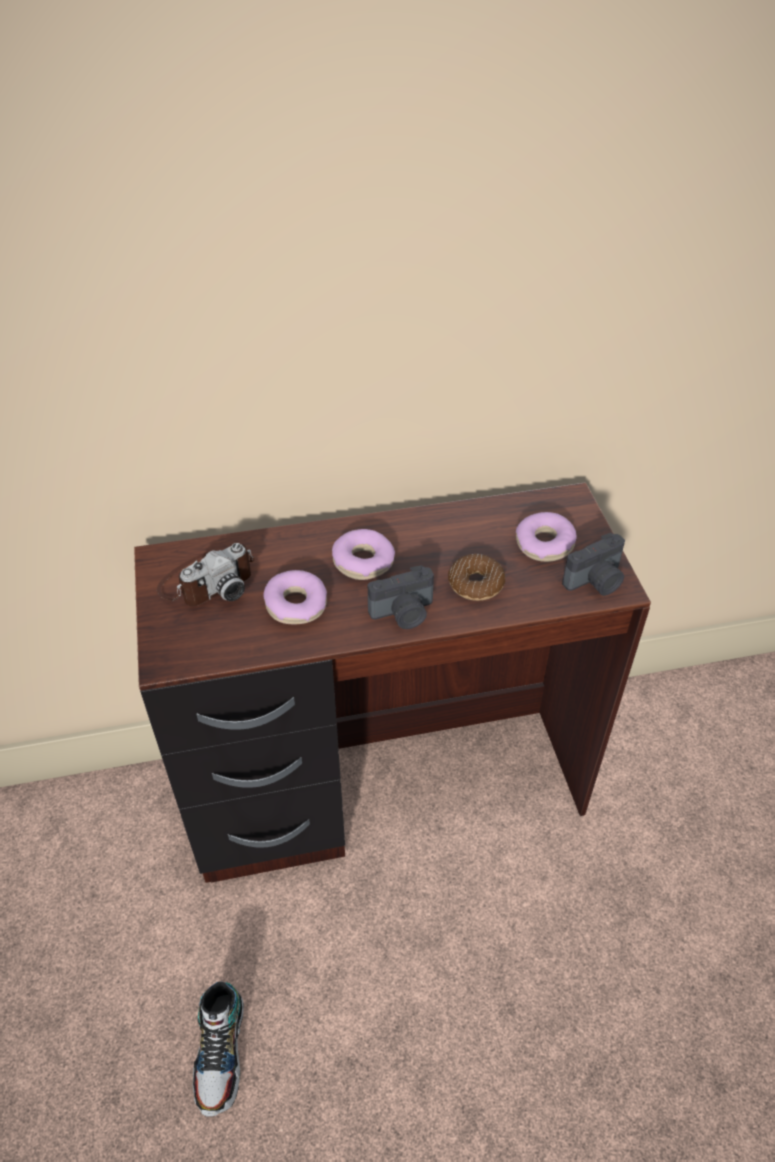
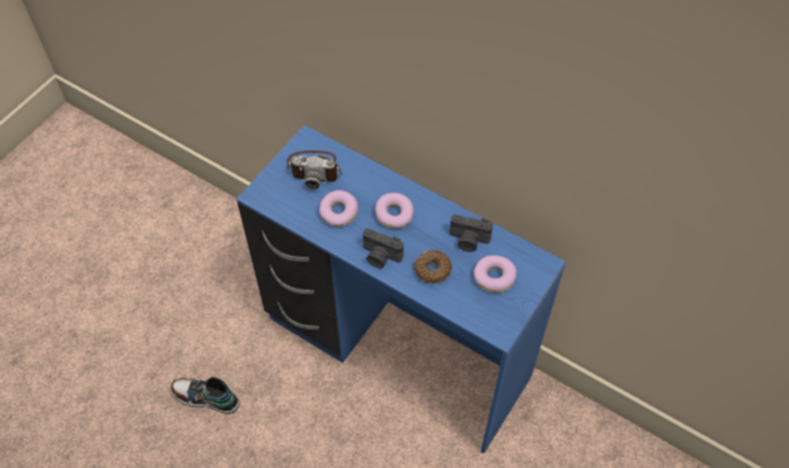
camera: 45 degrees right, 10 degrees up
brown desk [134,482,651,883] -> blue desk [237,125,566,454]
shoe [193,982,244,1116] -> shoe turned 60 degrees clockwise [171,376,240,414]
camera [562,533,625,596] -> camera moved to [450,214,493,252]

